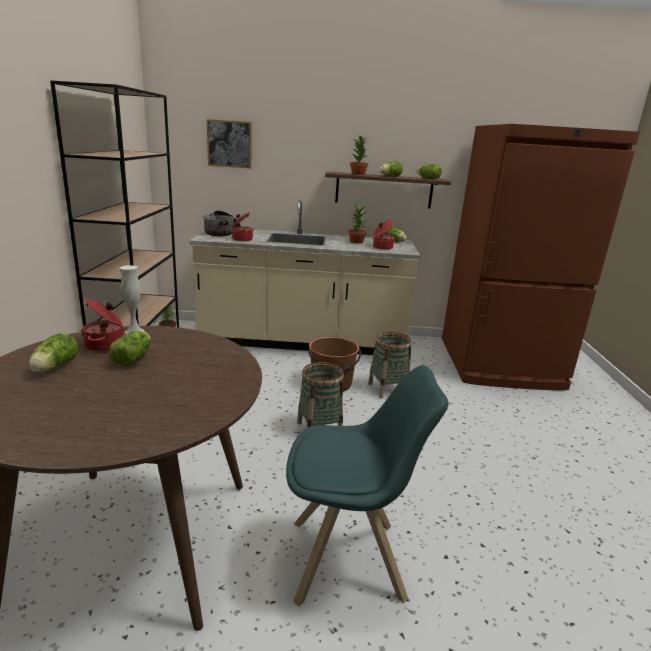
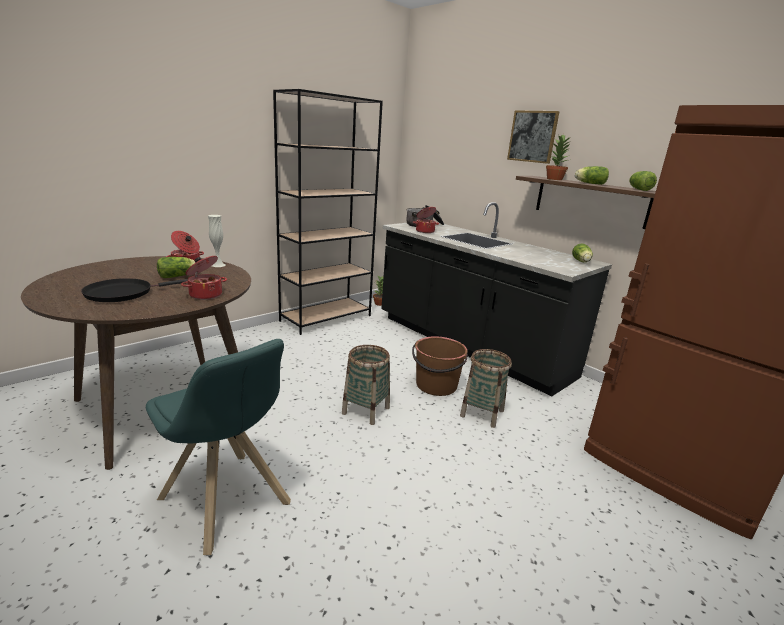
camera: 45 degrees right, 0 degrees up
lettuce [29,333,78,373] -> none
beige counter [189,200,421,355] -> black counter [381,202,612,397]
picture [207,119,251,169] -> picture moved to [507,110,560,164]
potted plant [348,204,367,244] -> none
cooking pot [373,220,395,250] -> cooking pot moved to [181,256,227,300]
none -> black frying pan [81,278,188,302]

